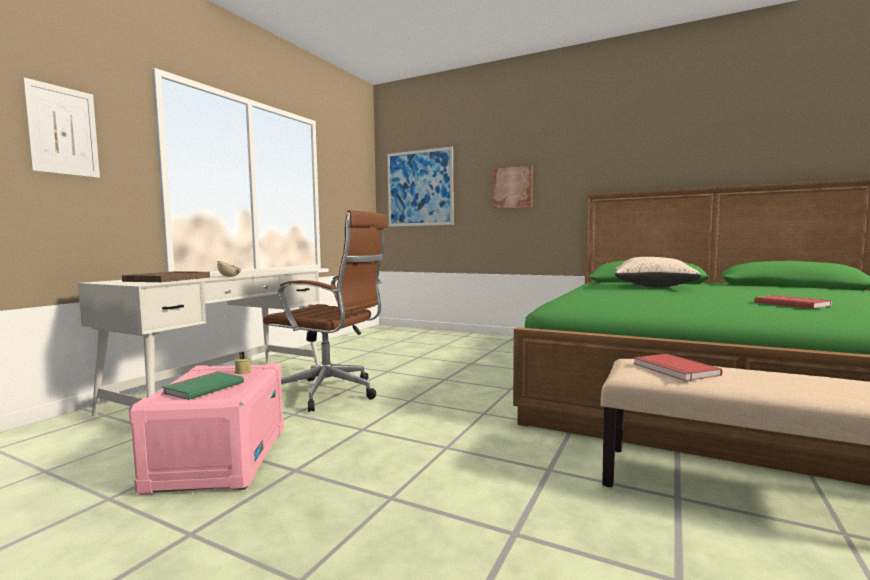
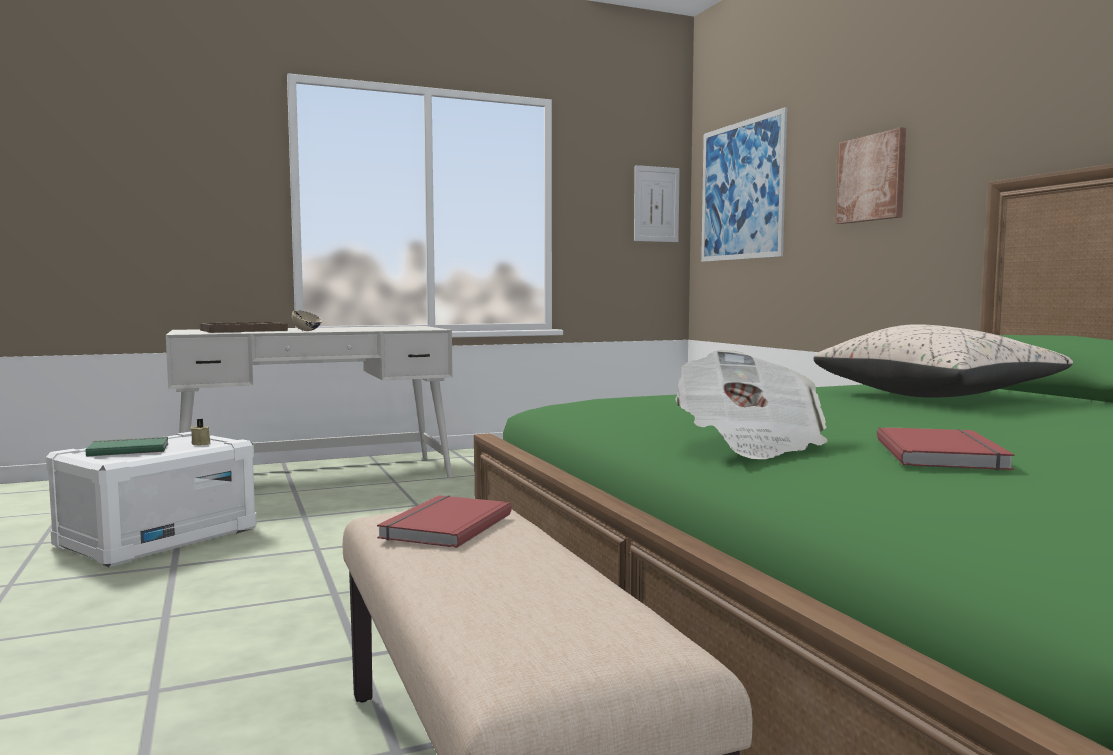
camera: 40 degrees right, 0 degrees up
picture [23,77,100,178] -> picture moved to [634,165,680,242]
pink storage box [129,363,284,495] -> white storage box [46,432,257,567]
brown office chair [263,210,388,412] -> none
none -> newspaper [675,350,827,459]

